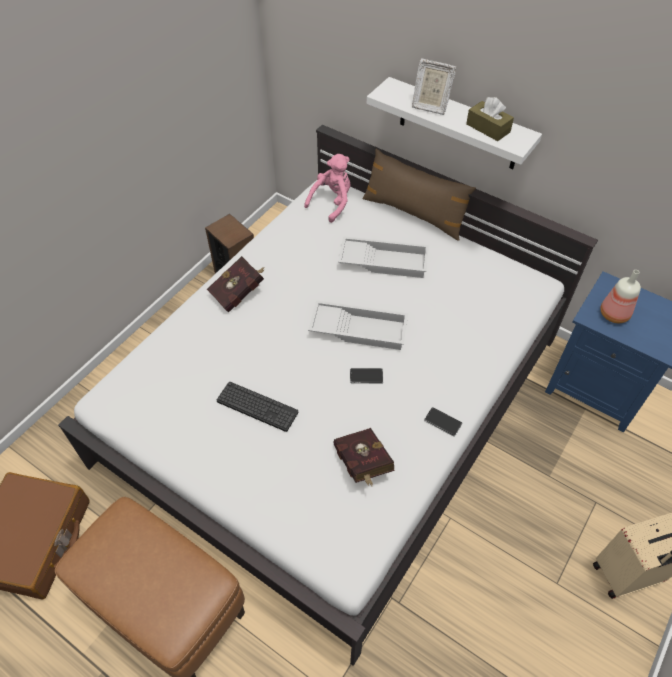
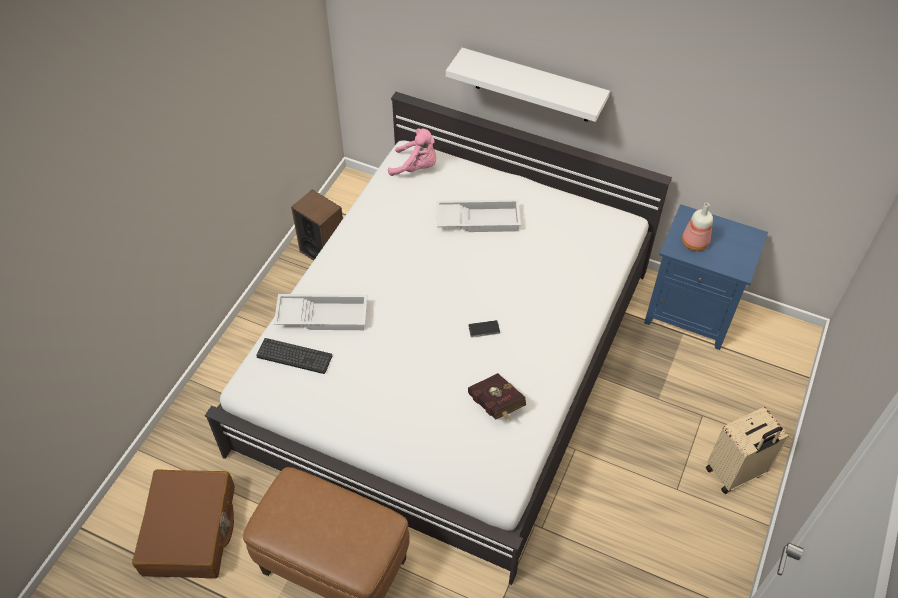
camera: 10 degrees left, 0 degrees up
red book [207,256,265,313] -> none
keyboard [217,382,298,432] -> keyboard moved to [256,338,332,374]
pink plush toy [304,154,350,223] -> pink plush toy turned 75 degrees clockwise [388,129,436,176]
white tray [308,300,408,350] -> white tray moved to [274,294,367,330]
brown pillow [362,149,476,241] -> none
picture frame [412,59,456,115] -> none
phone [424,407,462,437] -> none
brown tissue box [466,97,514,141] -> none

